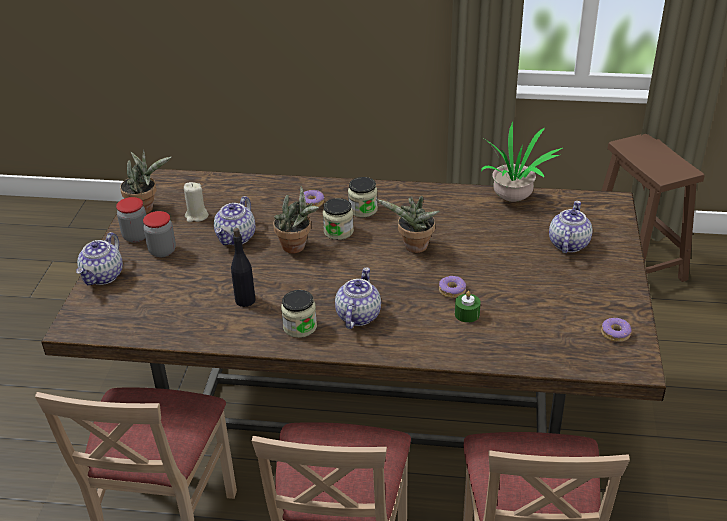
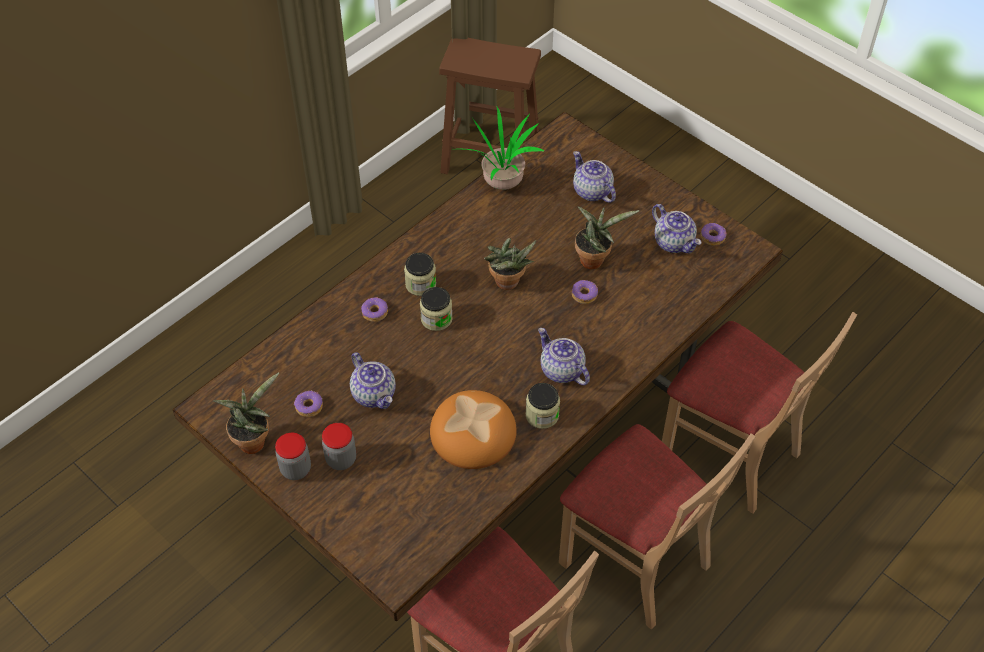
camera: 55 degrees left, 15 degrees up
teapot [76,232,123,285] -> teapot moved to [652,204,701,253]
beige candle [184,182,209,222] -> donut [294,391,323,417]
black bottle [231,228,255,307] -> bread [430,390,517,469]
potted plant [273,186,319,254] -> potted plant moved to [575,206,639,269]
green candle [455,291,481,323] -> none

